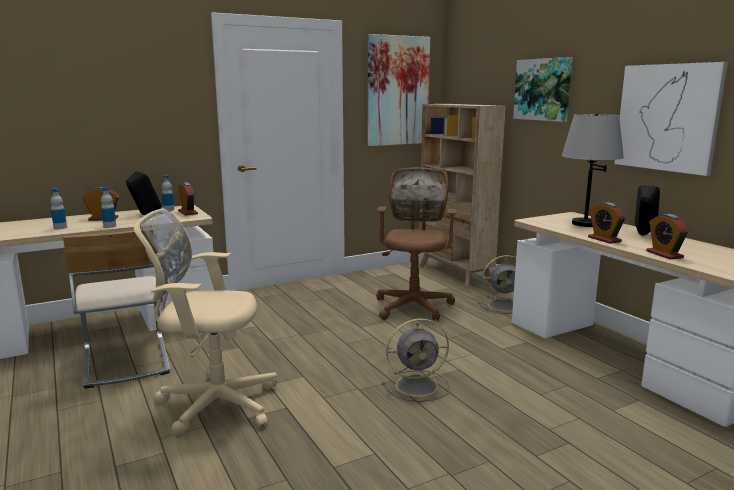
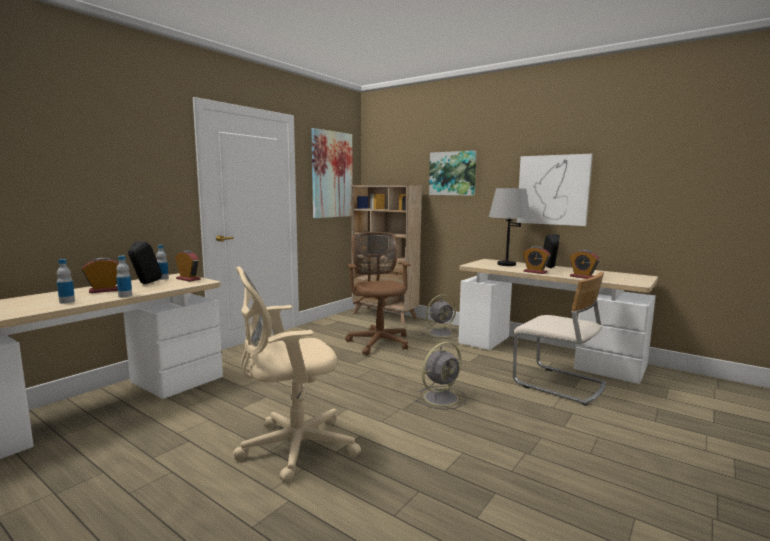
camera: 25 degrees left, 5 degrees down
beige chair [63,228,170,388] -> beige chair moved to [513,272,606,406]

